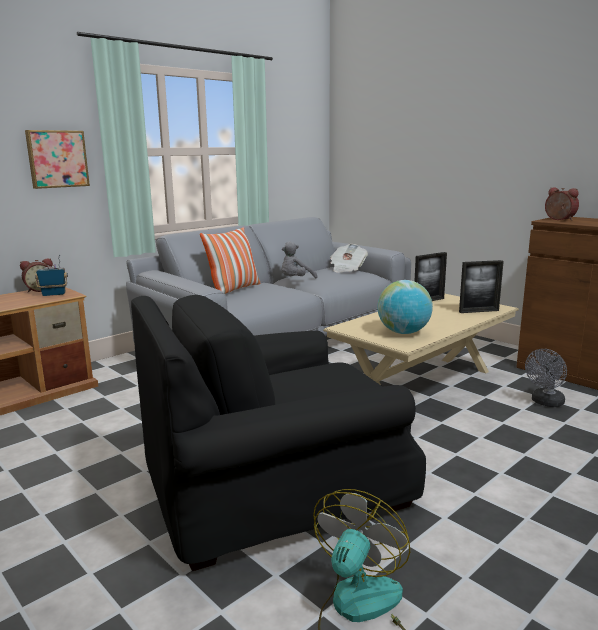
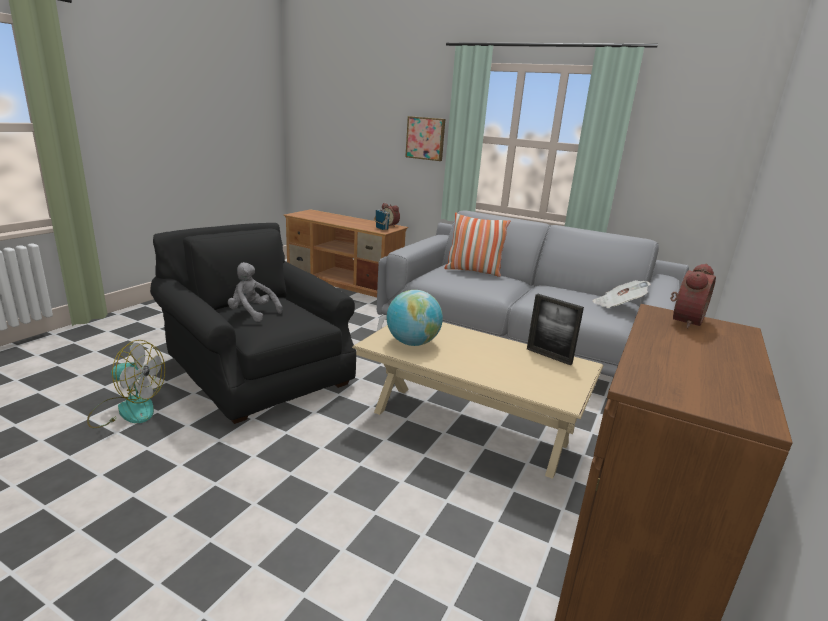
camera: 70 degrees right, 5 degrees up
grey plush toy [282,241,317,278] -> grey plush toy moved to [228,262,283,322]
picture frame [459,260,504,313] -> none
grey fan [525,349,567,407] -> none

